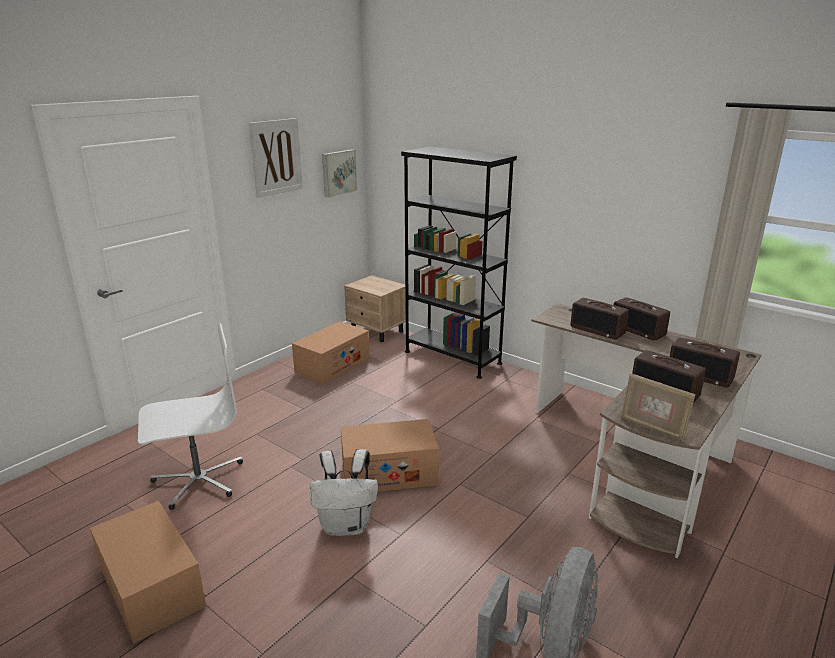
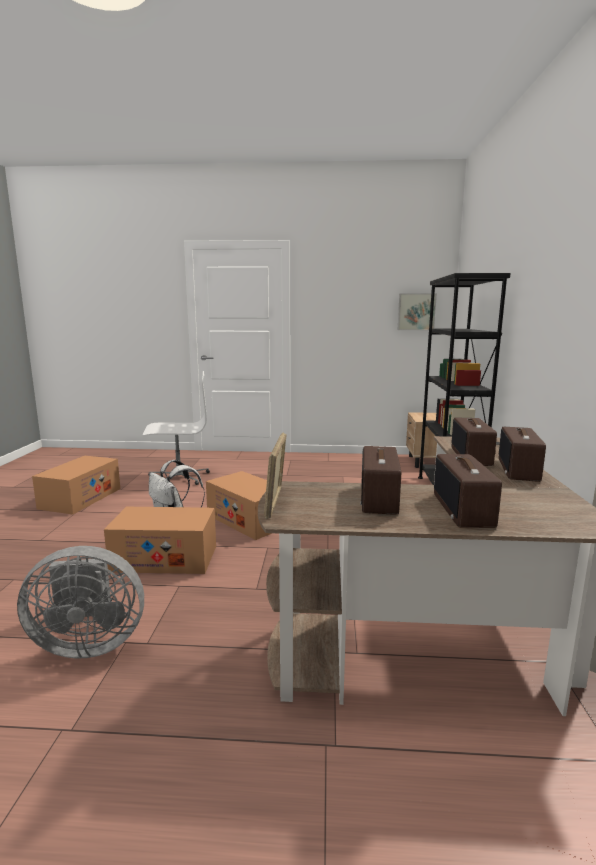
camera: 55 degrees right, 10 degrees down
white office chair [138,323,243,510] -> white office chair turned 45 degrees counterclockwise [143,371,210,485]
picture [249,118,303,198] -> none
cardboard box [292,321,370,384] -> cardboard box moved to [104,507,216,574]

